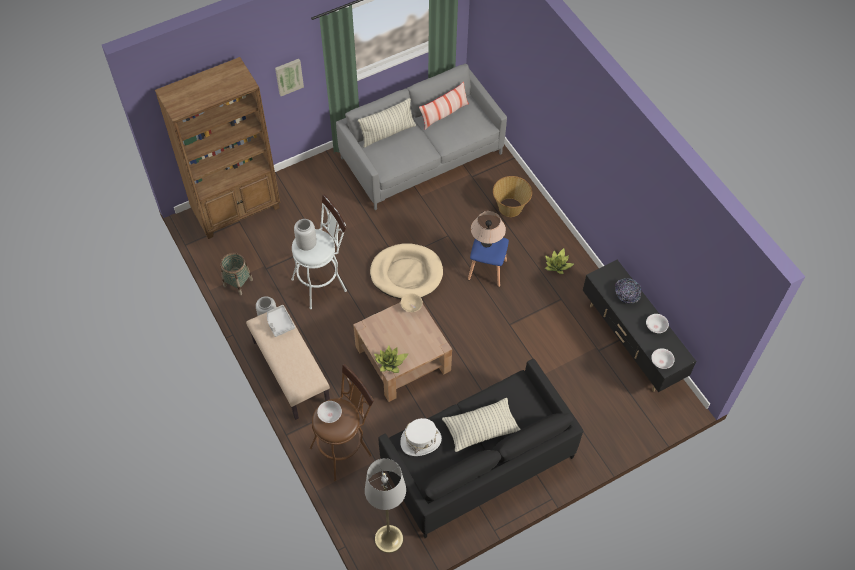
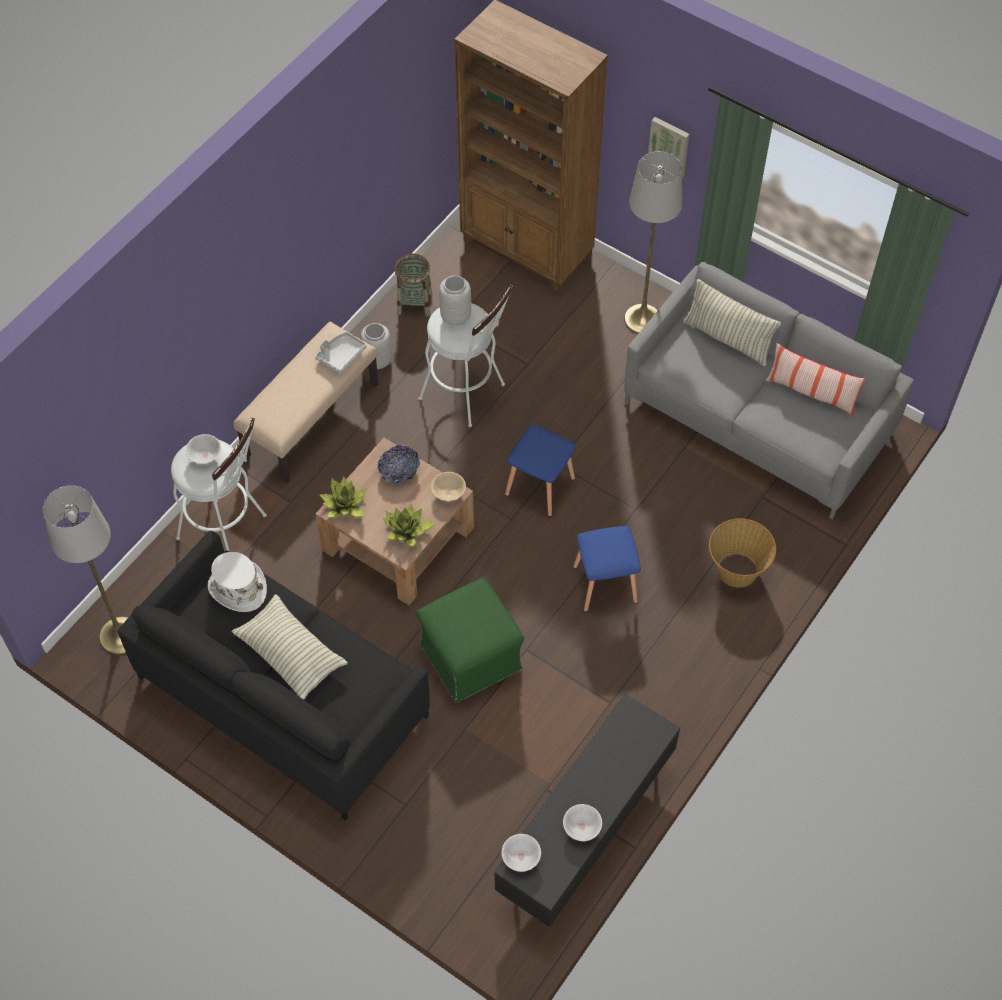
camera: 65 degrees right, 0 degrees up
brown stool [310,364,374,481] -> white stool [171,418,267,551]
beige dog bed [370,243,443,299] -> blue stool [505,425,576,516]
beige table lamp [471,211,506,247] -> none
potted plant [545,248,574,274] -> potted plant moved to [383,504,436,546]
bowl [615,278,641,304] -> bowl moved to [377,444,420,484]
none -> green ottoman [416,578,524,703]
none -> grey floor lamp [624,151,682,334]

